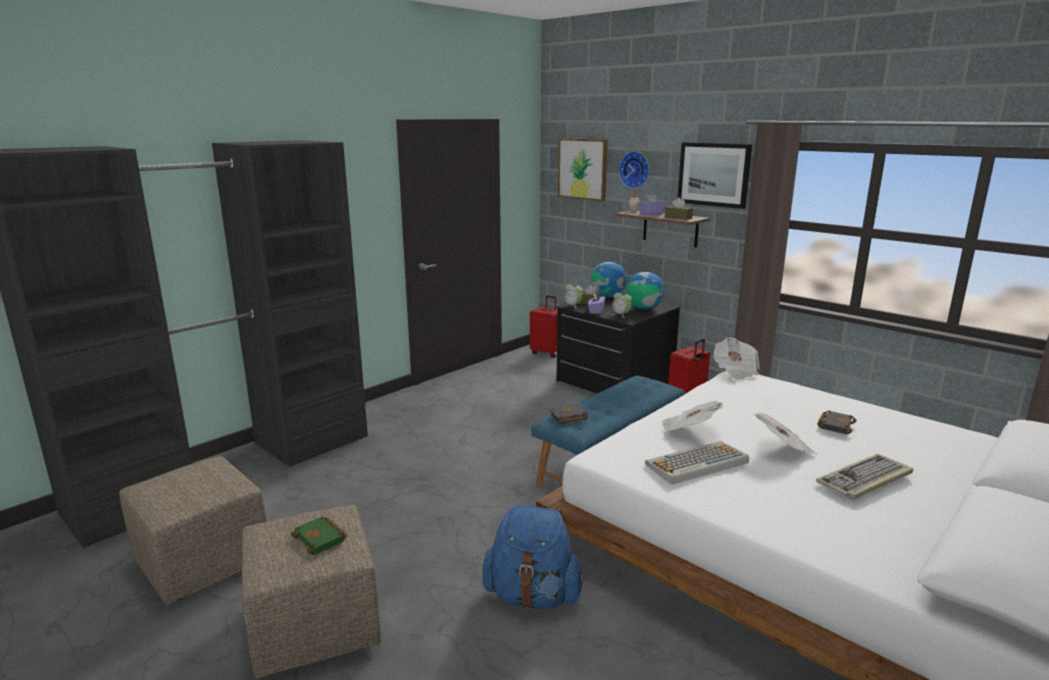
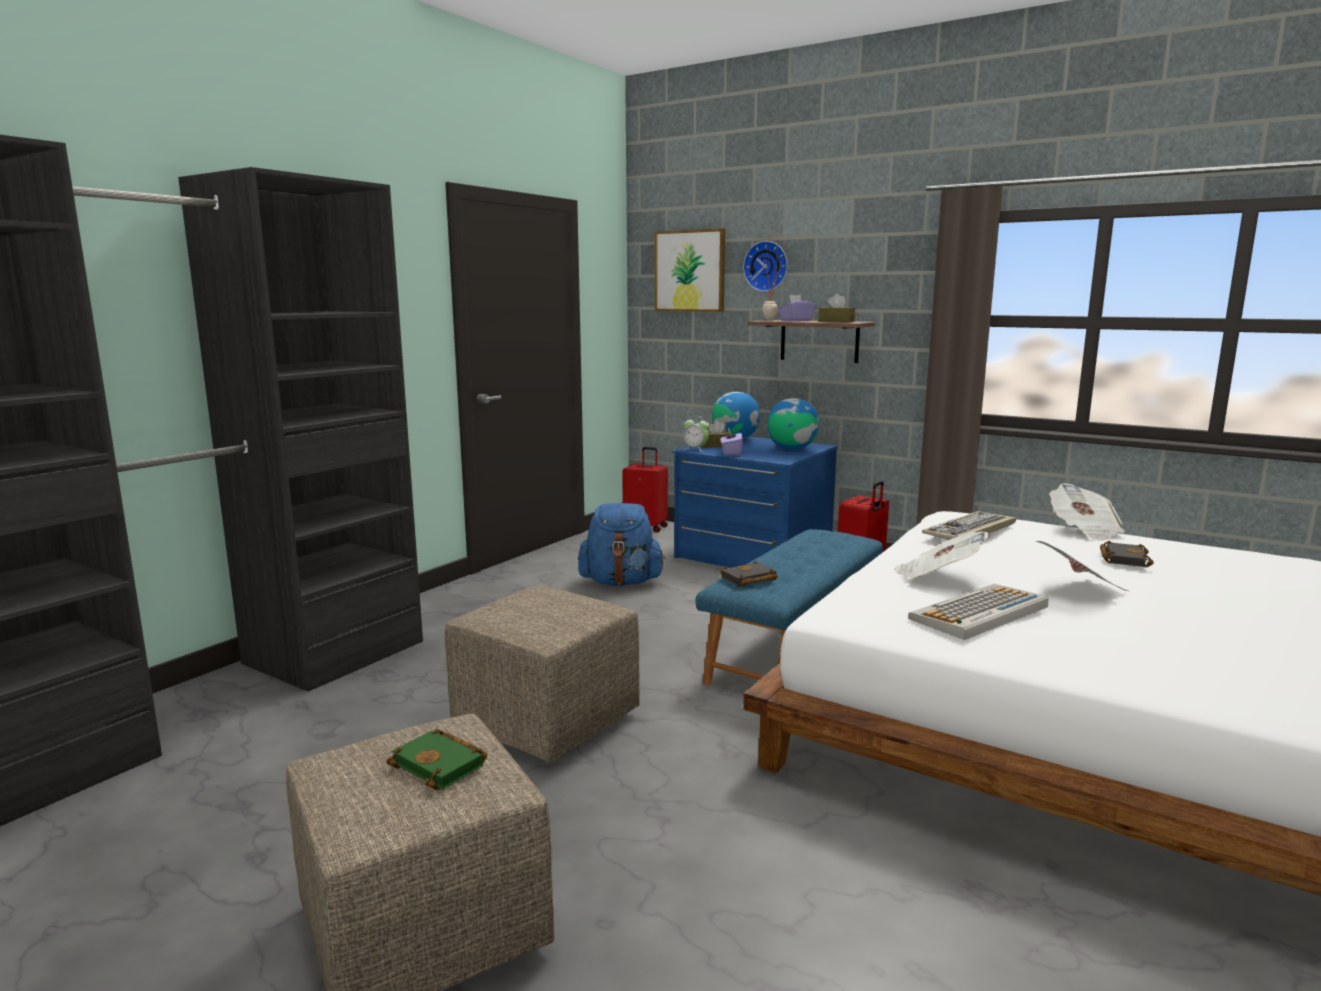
camera: 10 degrees left, 5 degrees down
beige ottoman [119,456,267,605] -> beige ottoman moved to [445,585,640,763]
blue backpack [482,505,585,609] -> blue backpack moved to [578,503,665,586]
black dresser [555,294,680,393] -> blue dresser [672,437,837,568]
alarm clock [612,290,632,318] -> none
picture [678,142,752,209] -> none
newspaper [713,338,759,380] -> newspaper moved to [1049,483,1125,541]
keyboard [816,454,913,500] -> keyboard moved to [922,511,1016,540]

